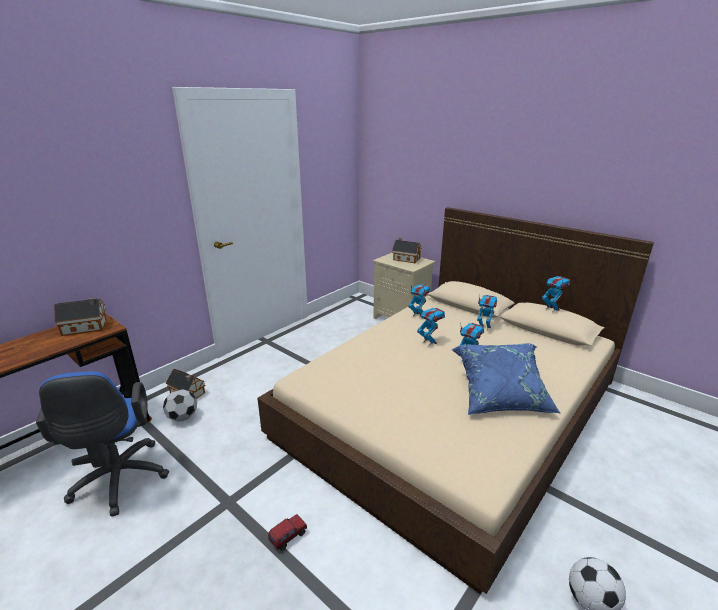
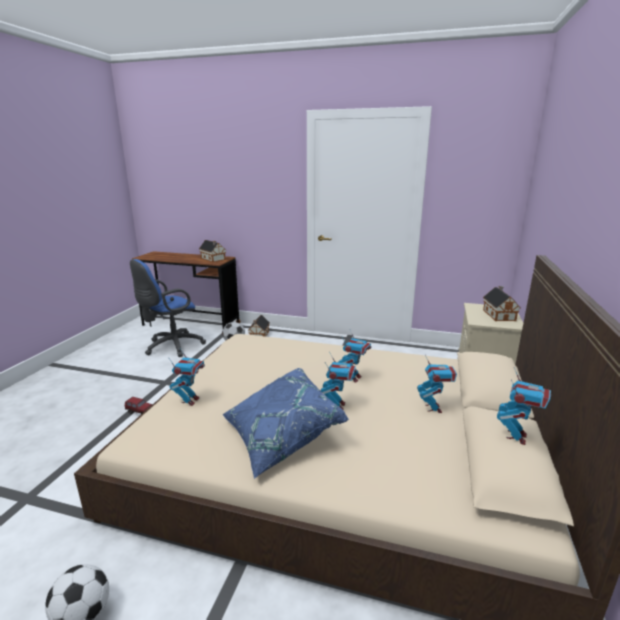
camera: 65 degrees right, 5 degrees down
toy robot [409,284,431,318] -> toy robot moved to [168,348,205,406]

